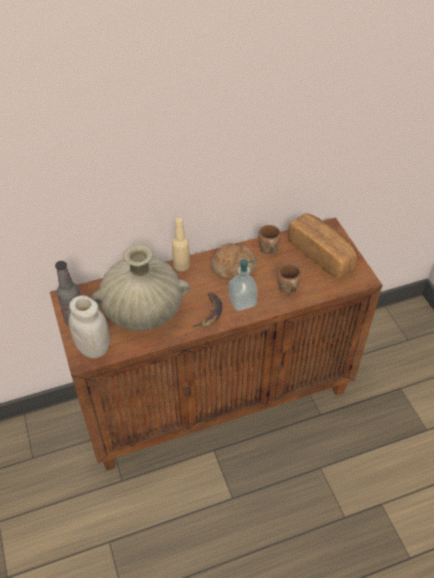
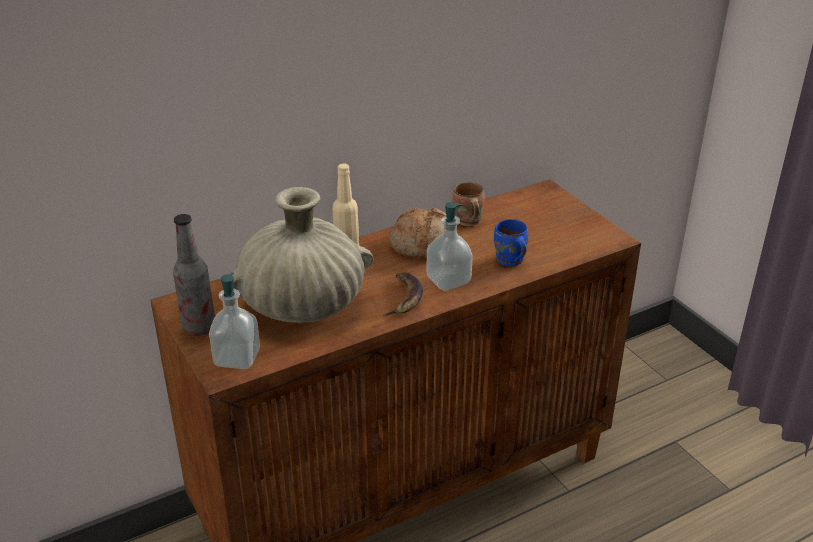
camera: 10 degrees left, 15 degrees down
white jar [69,295,110,358] -> soap dispenser [209,273,260,369]
brown mug [277,264,301,295] -> blue mug [494,219,528,266]
bread [288,213,359,279] -> none

